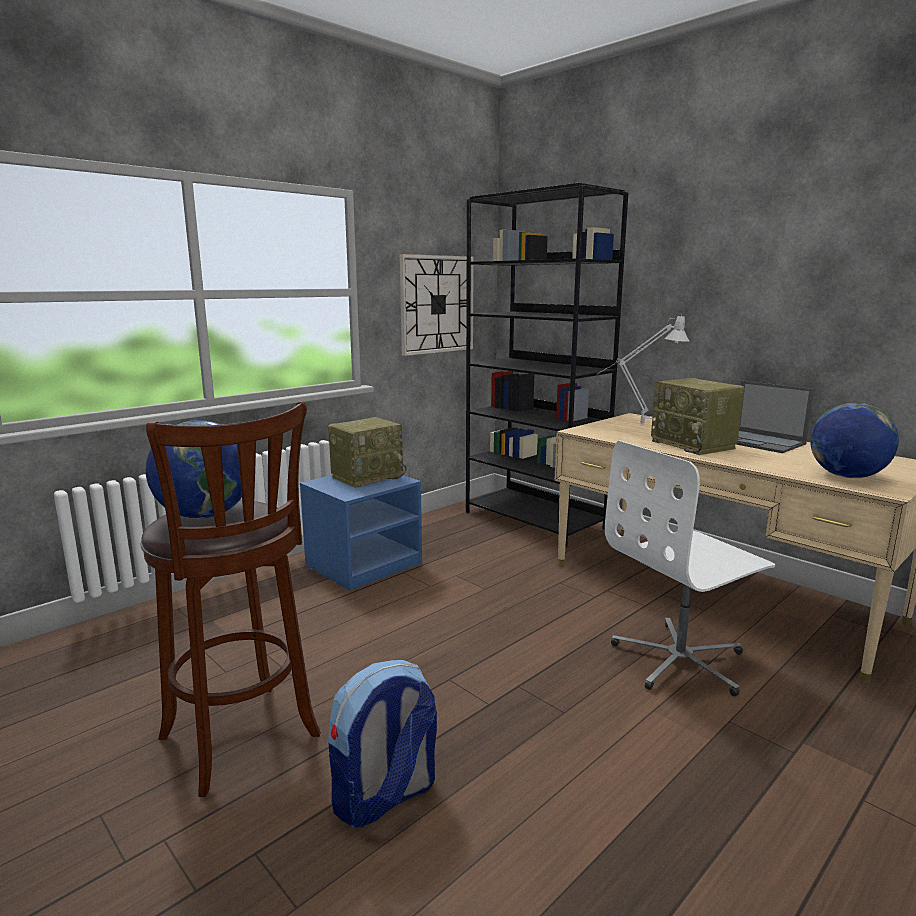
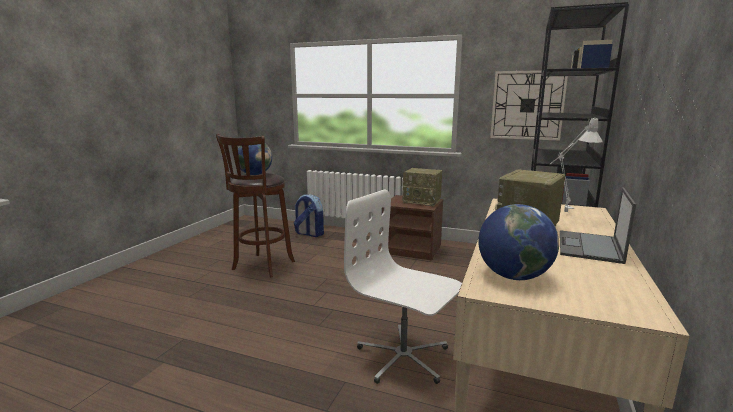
camera: 65 degrees right, 0 degrees up
blue nightstand [300,475,422,591] -> brown nightstand [382,195,443,261]
backpack [328,660,437,828] -> backpack moved to [294,194,324,237]

